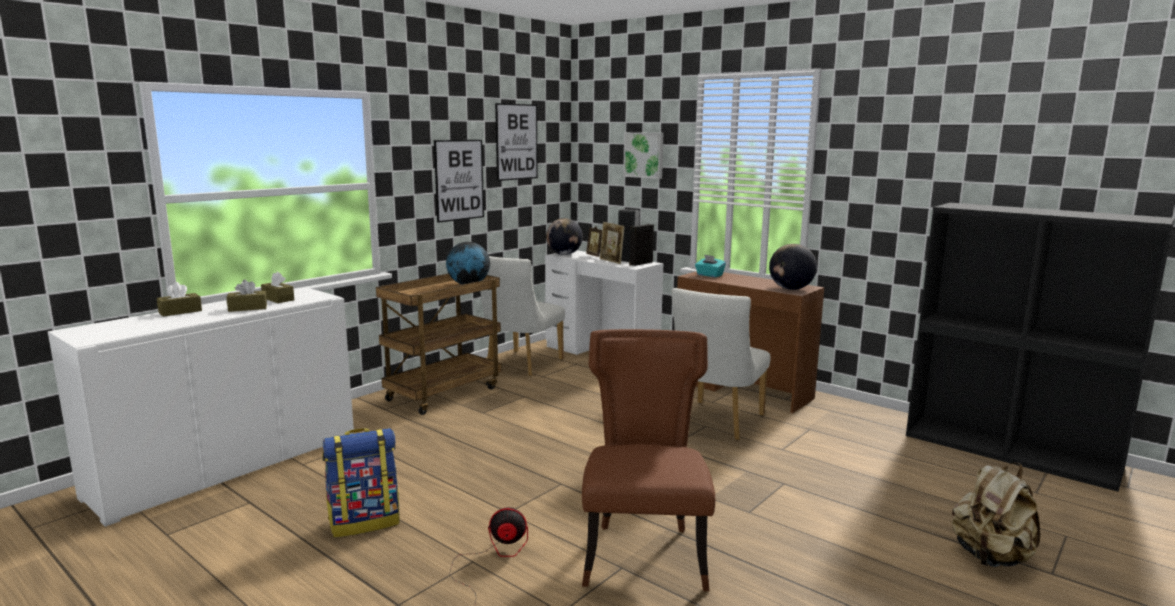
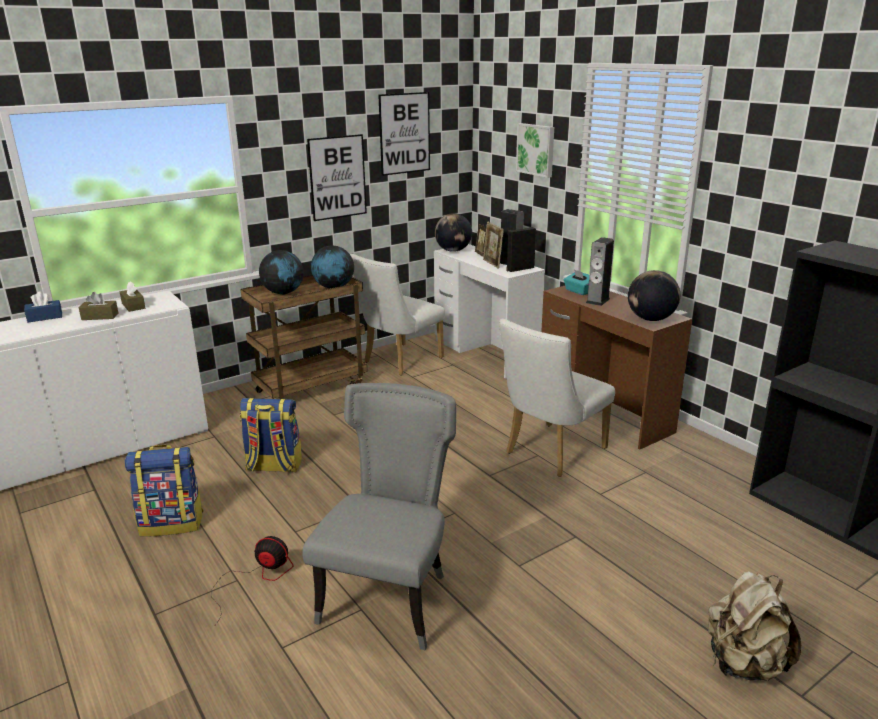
camera: 15 degrees right, 10 degrees up
brown tissue box [157,282,202,317] -> blue tissue box [24,292,62,322]
brown chair [582,329,715,591] -> grey chair [302,383,456,651]
none -> backpack [240,398,302,472]
none -> globe [259,250,304,295]
none -> speaker [586,237,614,306]

